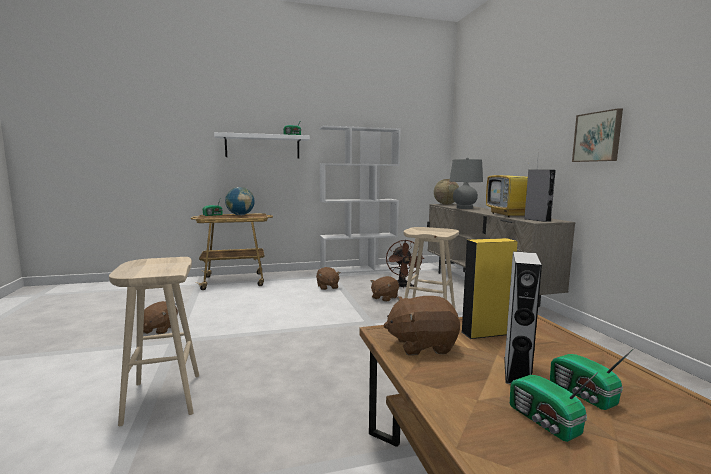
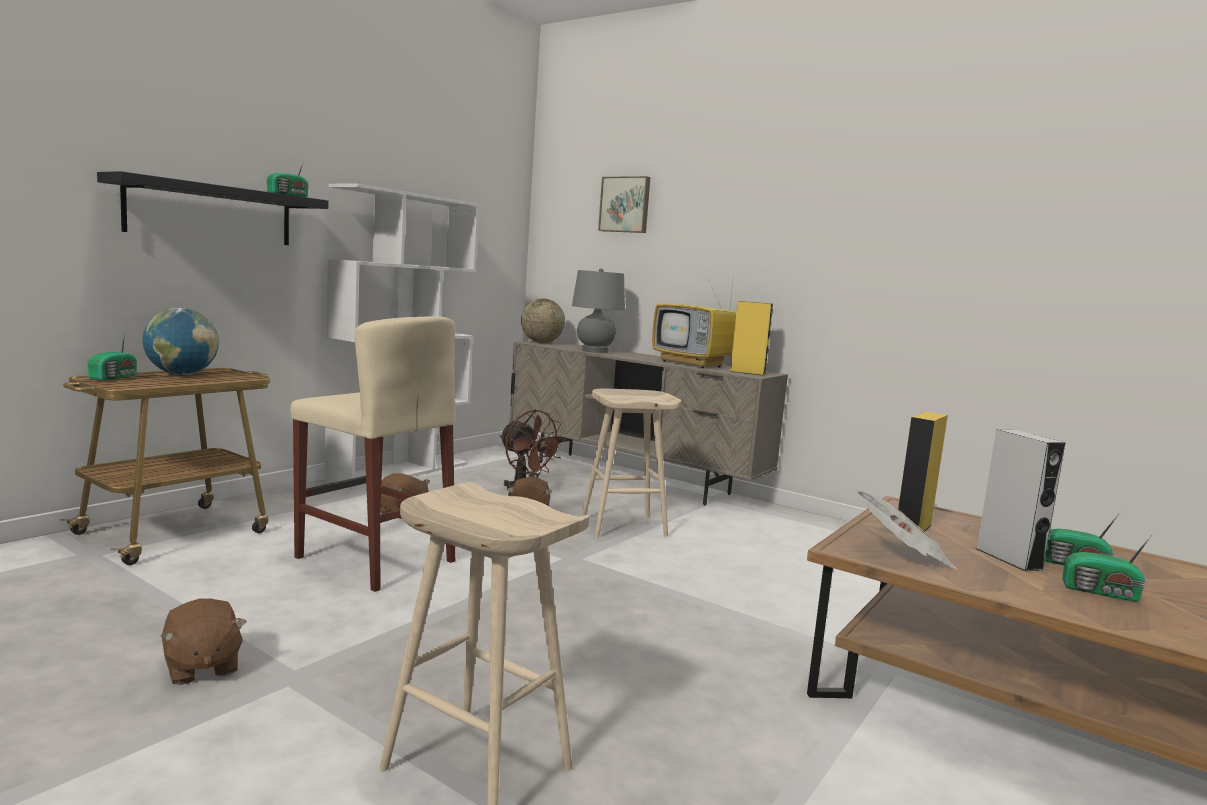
camera: 40 degrees left, 0 degrees up
white shelf [214,132,310,158] -> black shelf [97,171,328,245]
brown plush toy [383,296,460,355] -> newspaper [855,489,957,569]
grey speaker [524,170,556,222] -> yellow speaker [730,301,773,376]
picture [572,108,623,162] -> picture moved to [598,176,650,233]
none -> beige stool [290,316,455,592]

